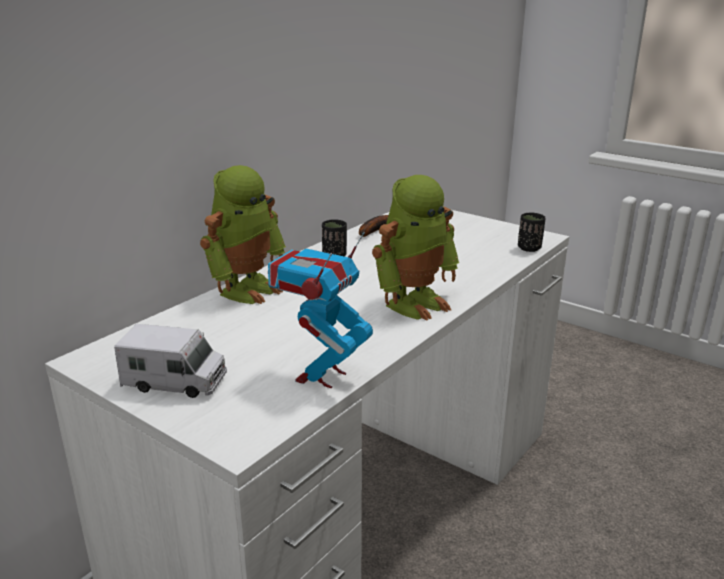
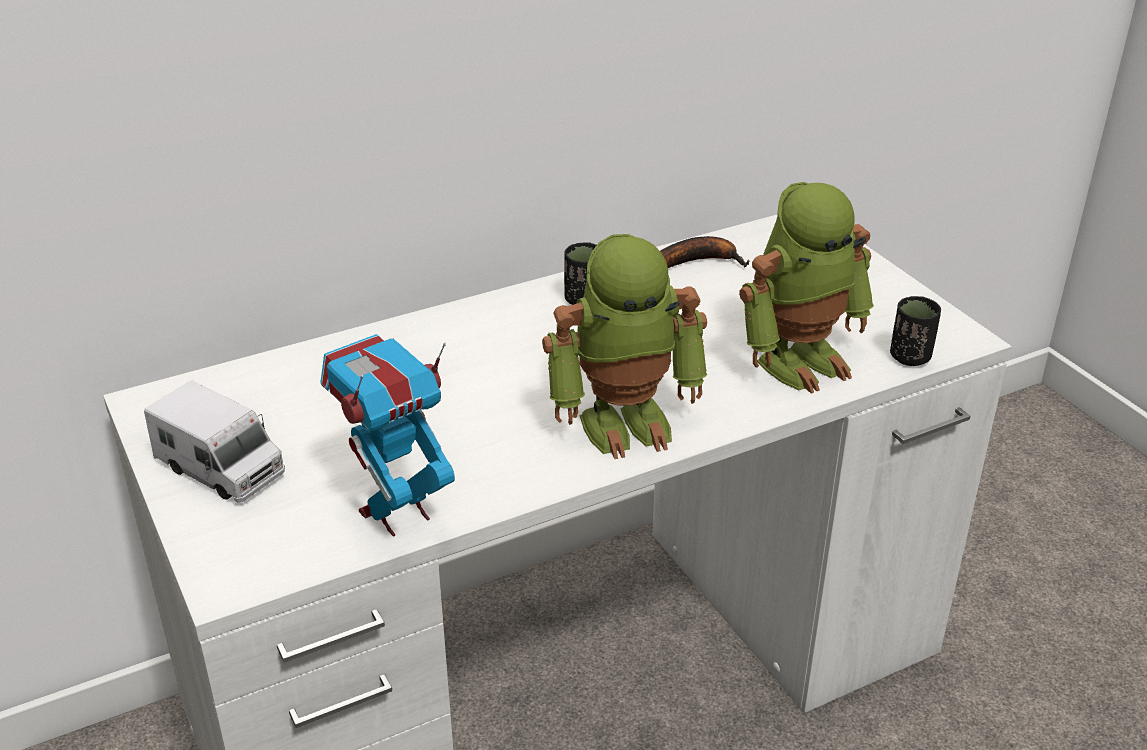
camera: 25 degrees right, 10 degrees up
toy robot [200,165,286,304] -> toy robot moved to [739,182,874,394]

